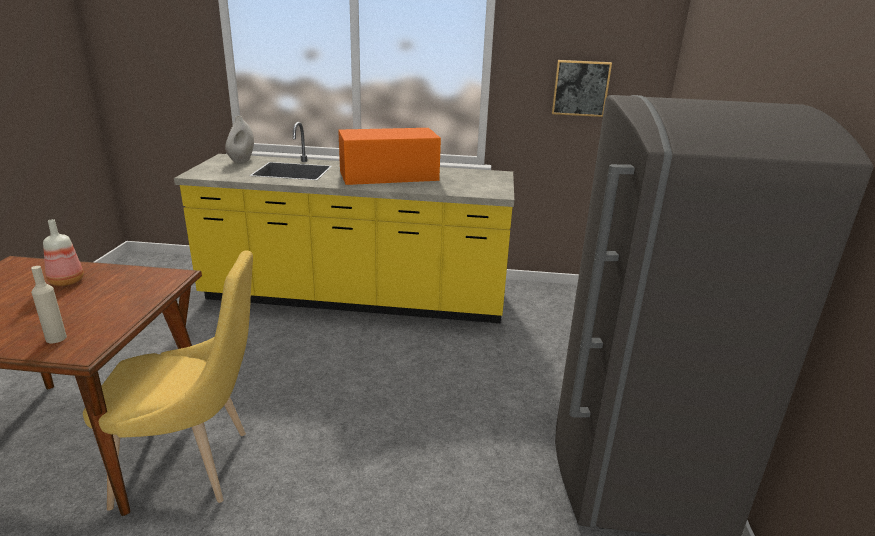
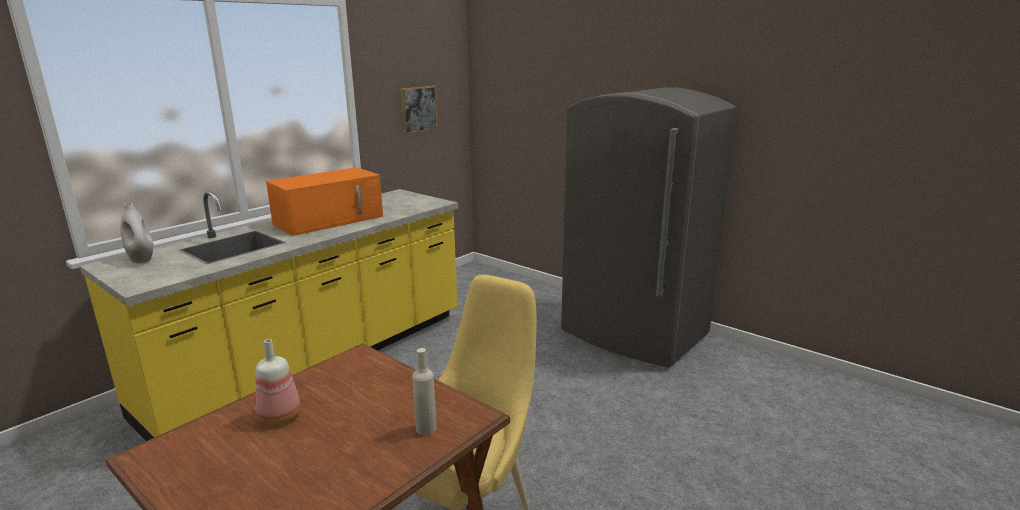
camera: 55 degrees left, 5 degrees down
orange microwave [338,128,441,185] -> orange microwave turned 150 degrees counterclockwise [266,167,383,236]

